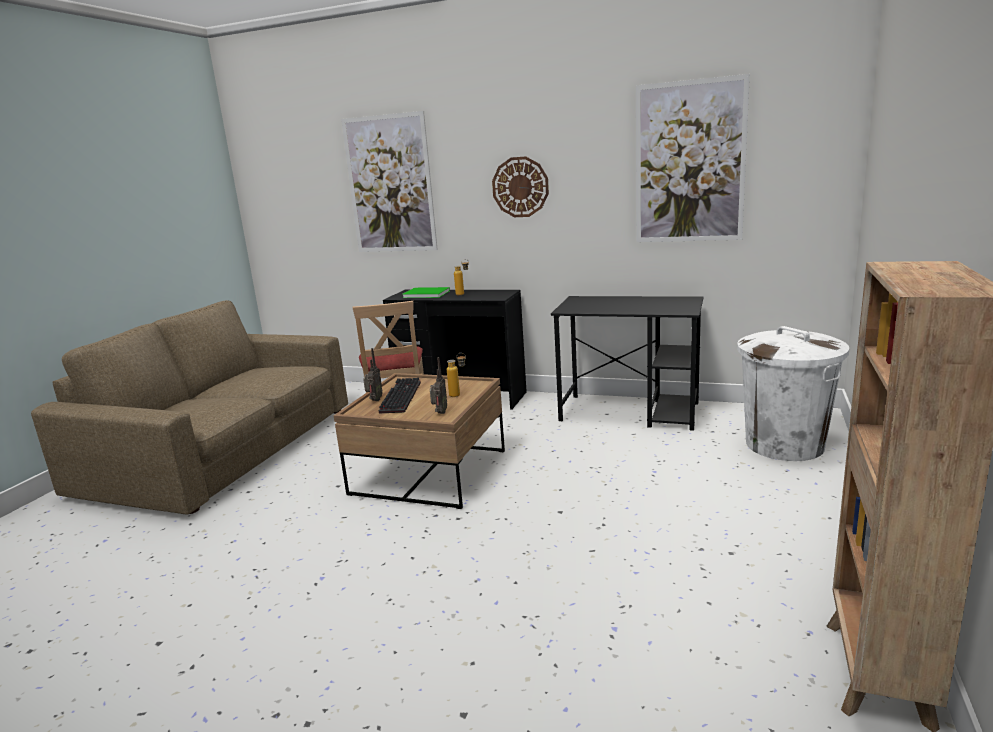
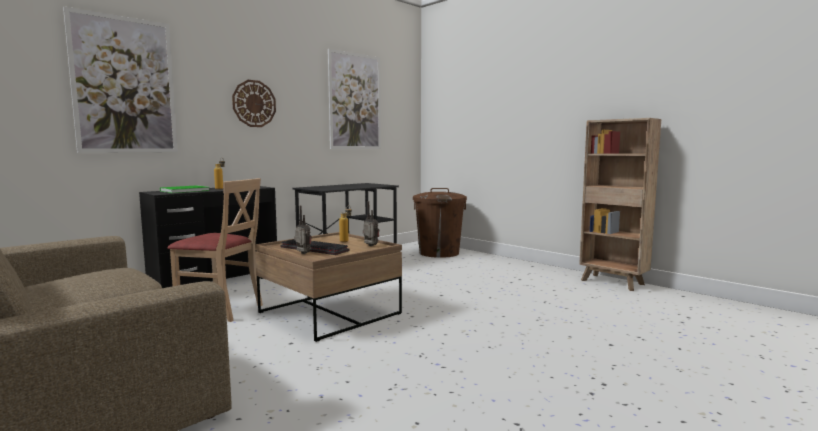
camera: 65 degrees left, 10 degrees down
white trash can [737,326,849,461] -> brown trash can [413,188,467,258]

